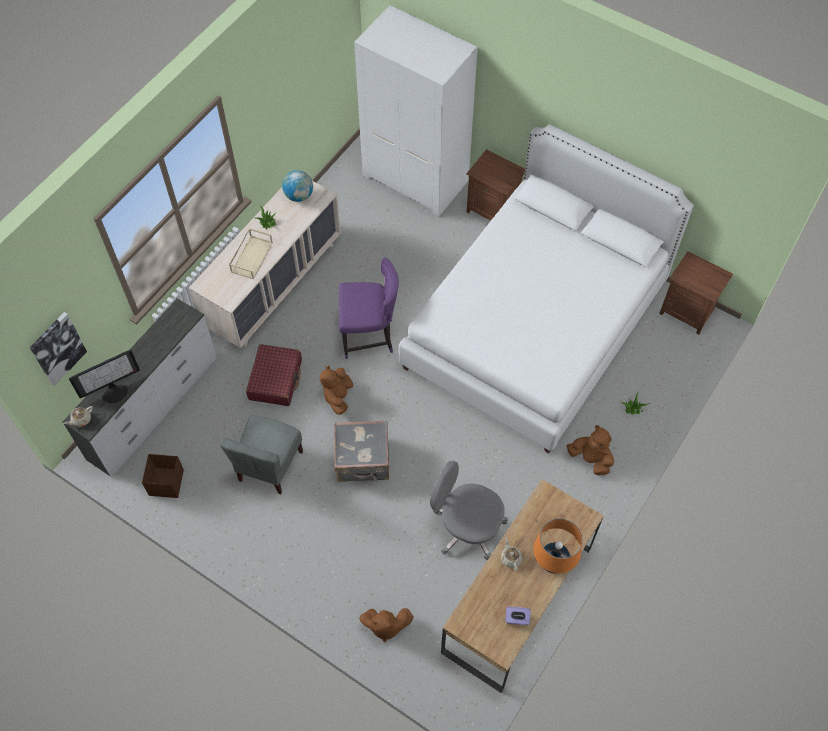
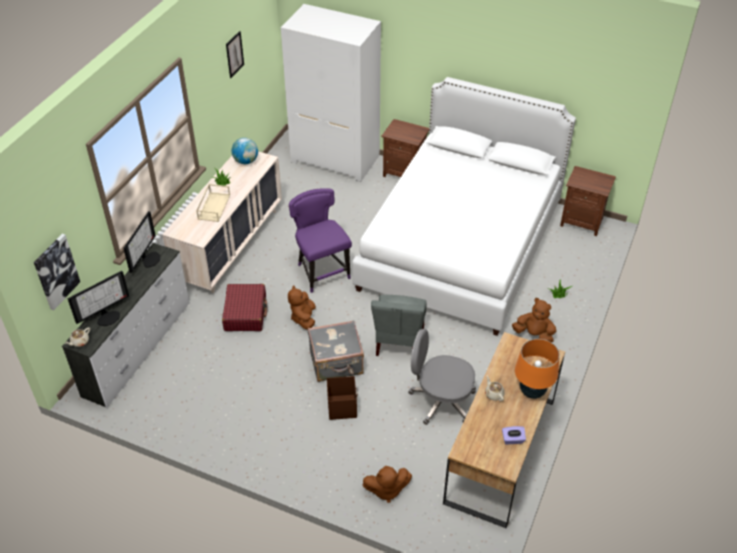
camera: 10 degrees left, 15 degrees down
brown storage box [142,454,184,498] -> brown storage box moved to [327,376,358,420]
grey chair [220,416,303,494] -> grey chair moved to [371,295,427,356]
purple chair [339,257,399,359] -> purple chair turned 105 degrees counterclockwise [289,188,352,293]
none -> monitor [123,211,161,273]
none -> picture [226,31,244,78]

